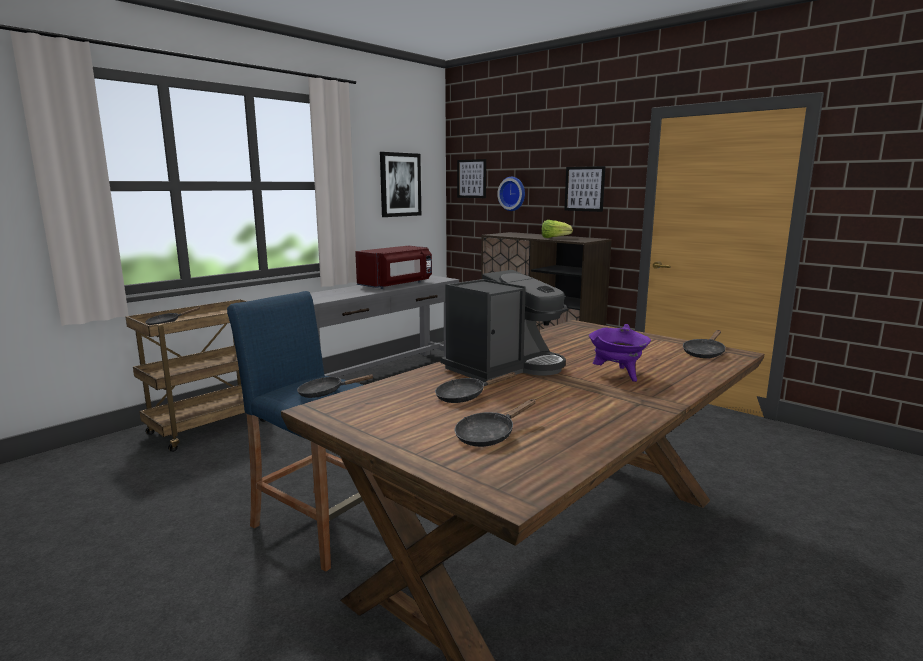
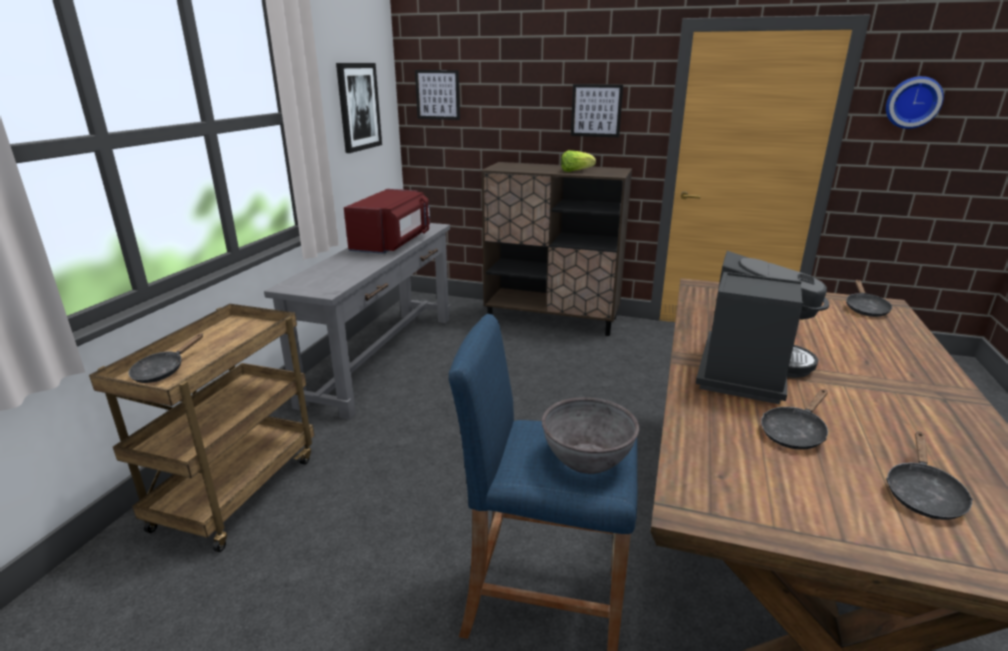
camera: 25 degrees left, 10 degrees up
black frying pan [297,374,373,398] -> grey bowl [542,397,639,474]
wall clock [497,177,525,211] -> wall clock moved to [886,76,944,129]
purple cooking pot [589,324,651,382] -> none

